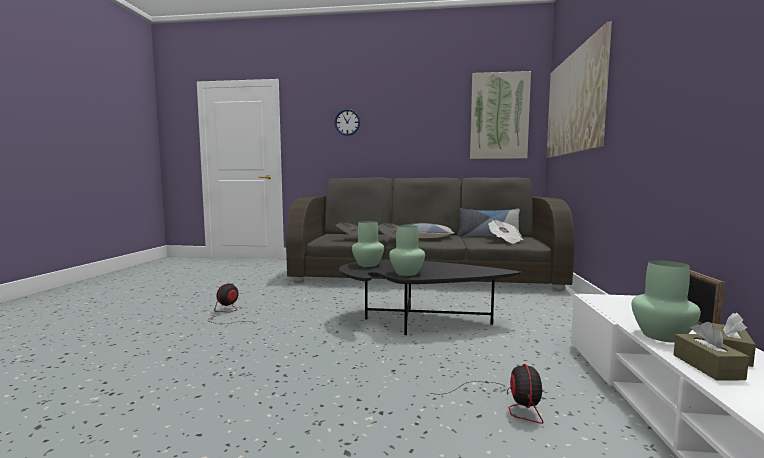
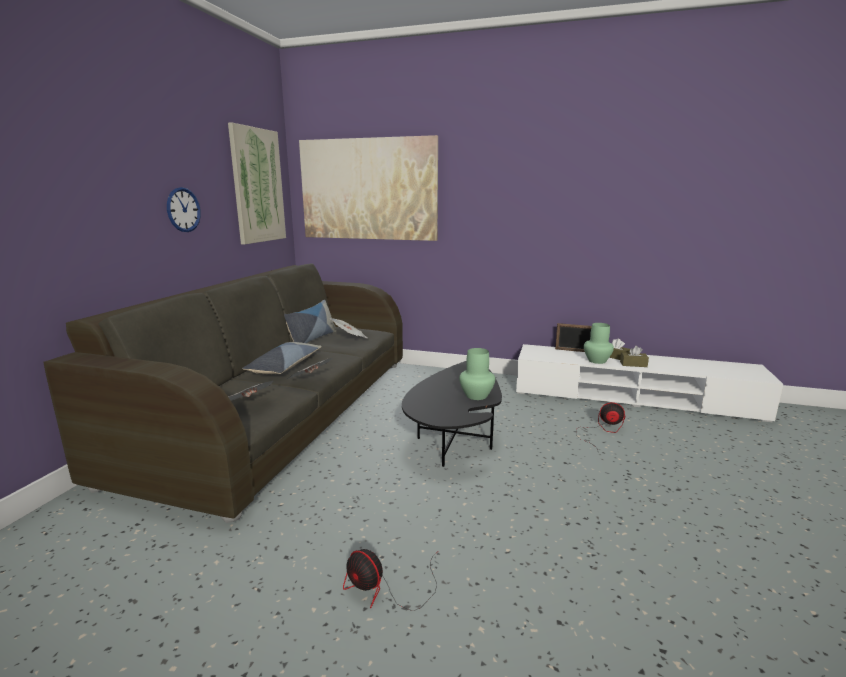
camera: 80 degrees left, 10 degrees up
wall clock [334,109,360,136] -> wall clock moved to [167,187,201,232]
green vase [352,221,384,267] -> none

